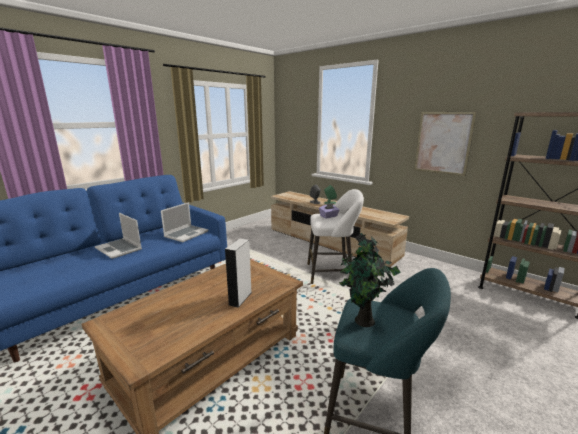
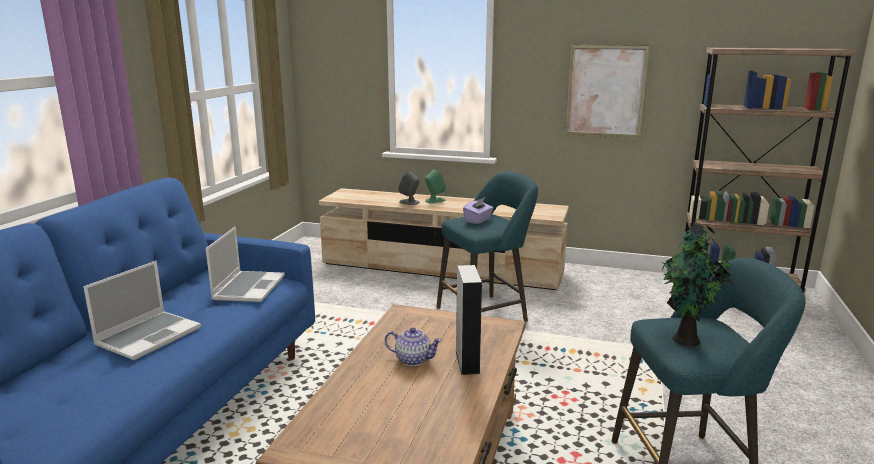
camera: 25 degrees left, 0 degrees up
laptop [95,213,142,259] -> laptop turned 75 degrees counterclockwise [83,261,201,360]
white stool [307,189,364,284] -> turquoise stool [436,172,538,322]
none -> teapot [385,328,442,366]

